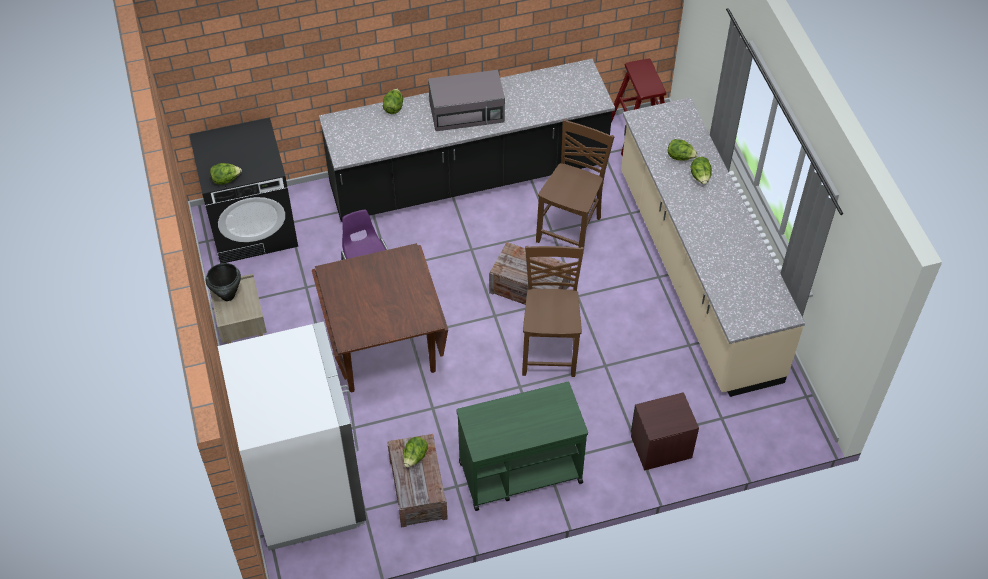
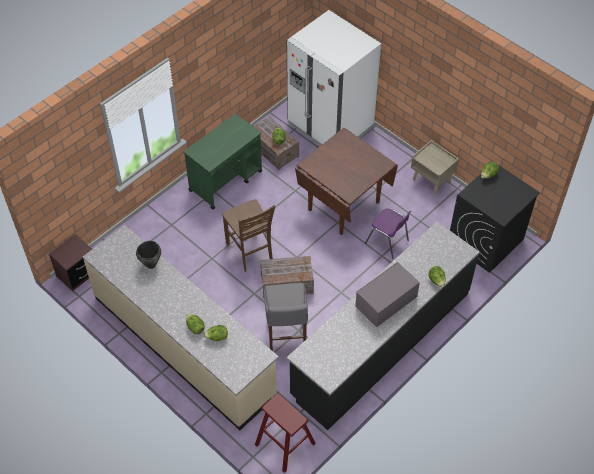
camera: 150 degrees right, 0 degrees up
black cooking pot [206,263,241,301] -> black cooking pot moved to [136,241,161,269]
brown chair [536,119,615,248] -> grey stool [264,283,308,351]
brown nightstand [631,392,699,471] -> brown nightstand moved to [49,234,92,291]

